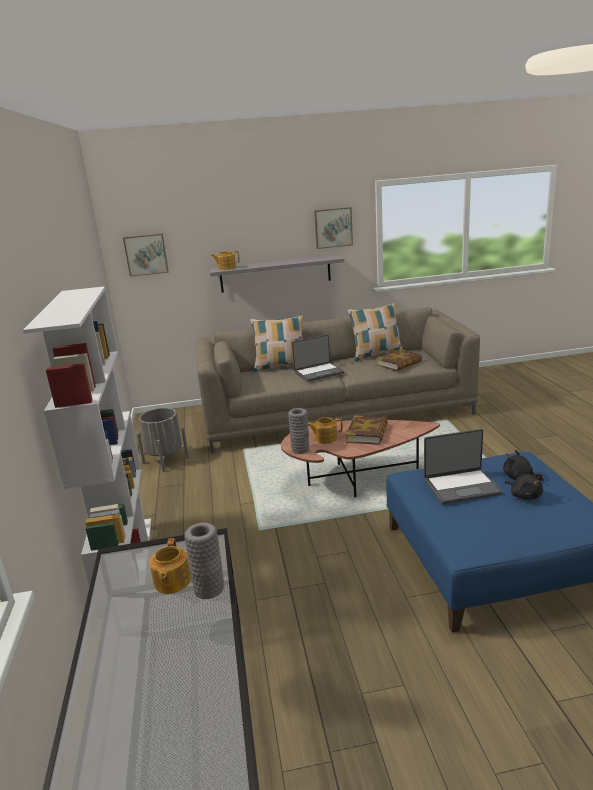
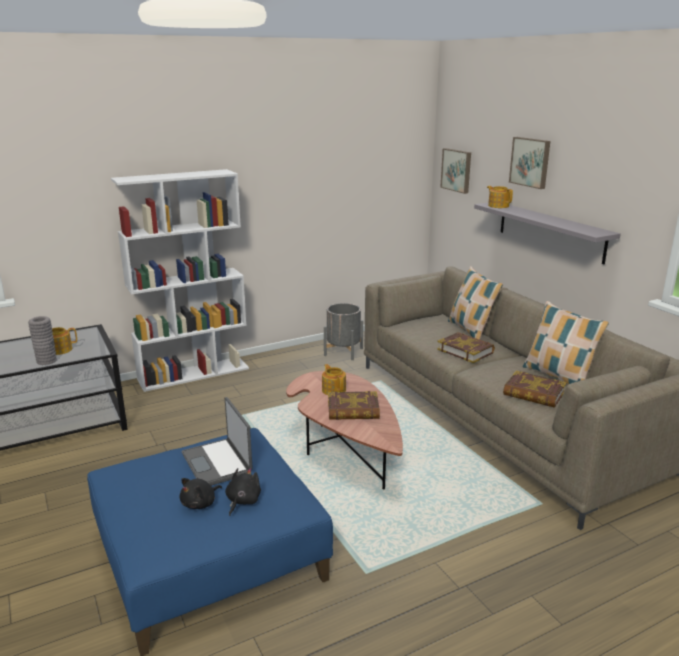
camera: 70 degrees right, 0 degrees up
grey vase [288,408,309,454] -> none
laptop [292,334,344,382] -> book [437,332,495,363]
picture [314,207,353,249] -> picture moved to [509,137,550,189]

